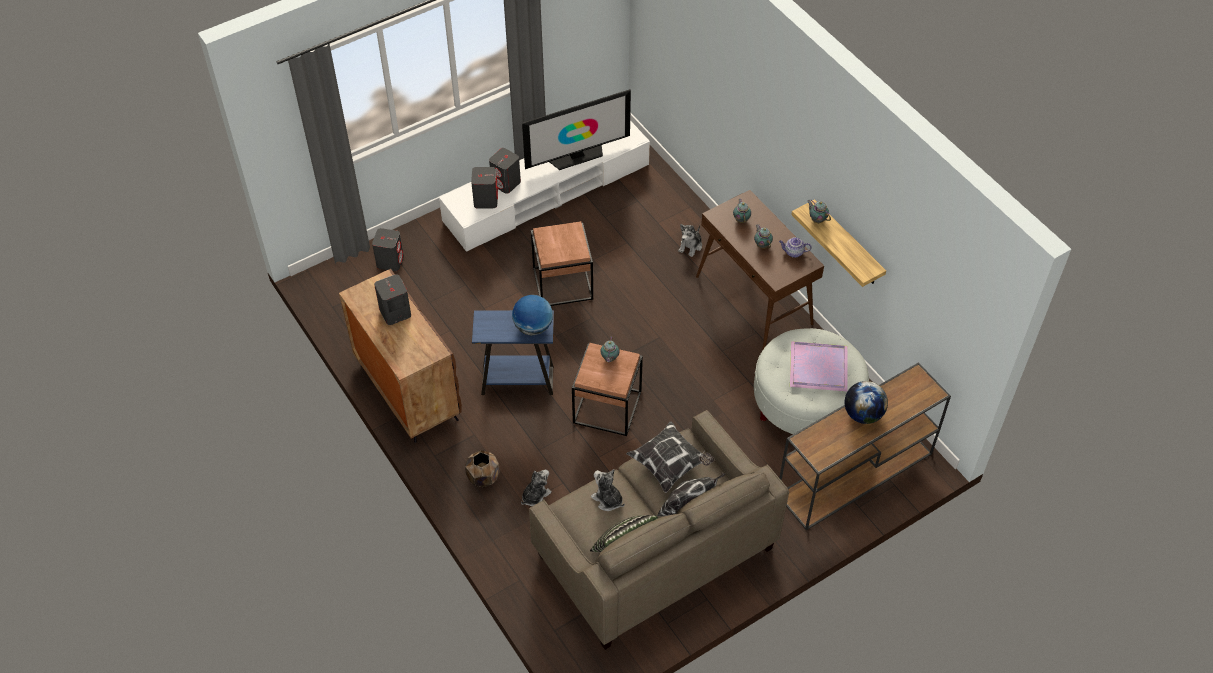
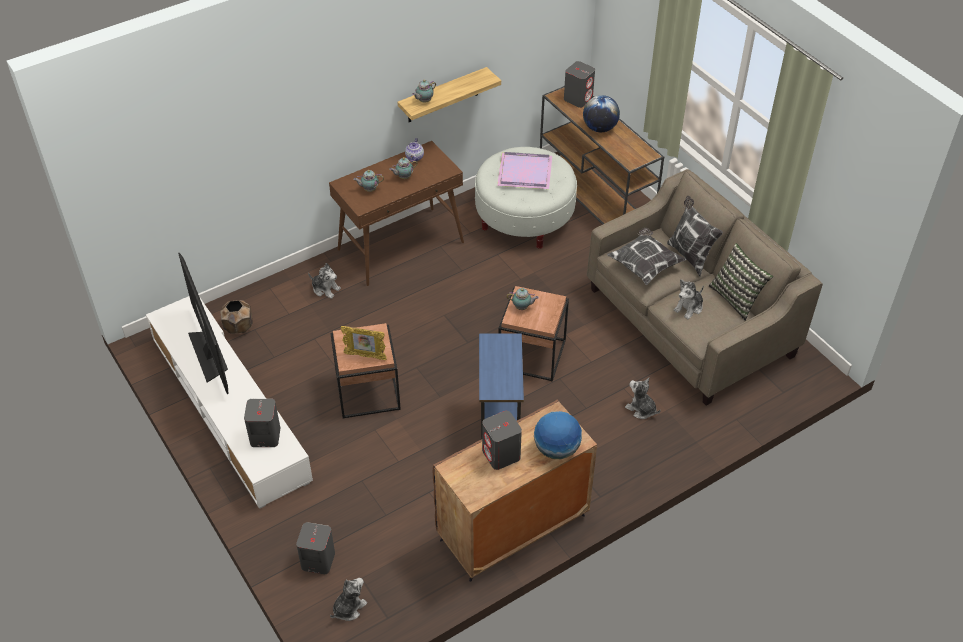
camera: 90 degrees left, 5 degrees down
brown planter [465,450,500,488] -> brown planter moved to [220,300,253,334]
grey speaker [489,148,521,194] -> grey speaker moved to [564,61,595,108]
globe [512,295,553,335] -> globe moved to [534,411,582,459]
none -> plush toy [330,578,367,621]
none -> picture frame [341,326,387,360]

